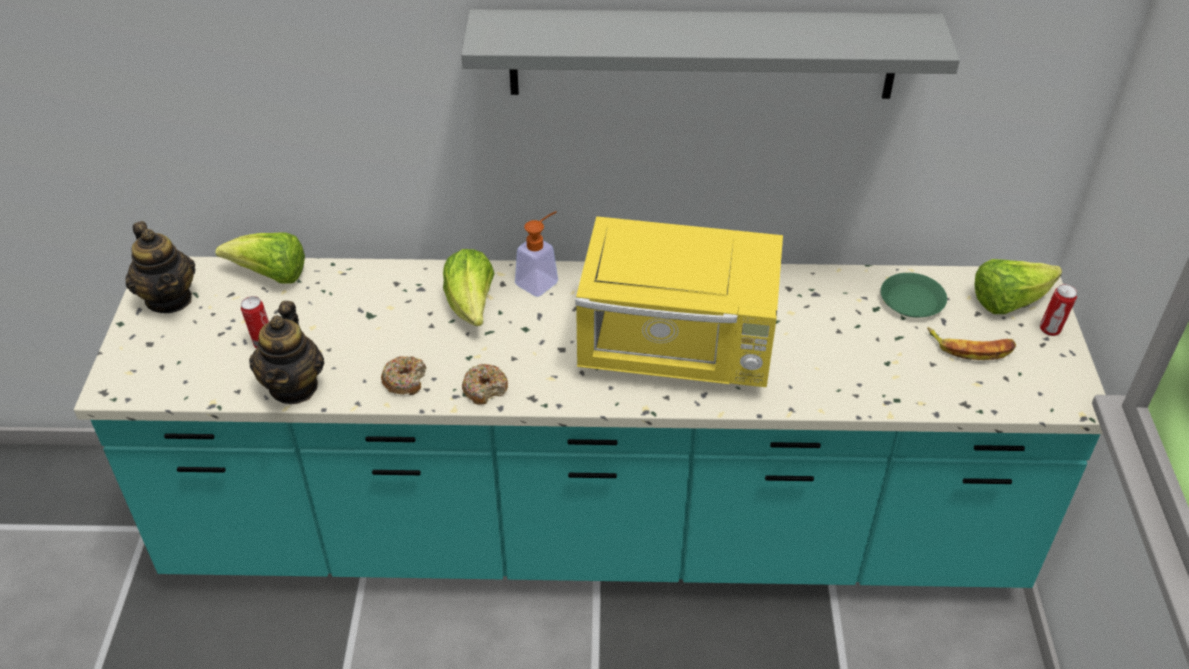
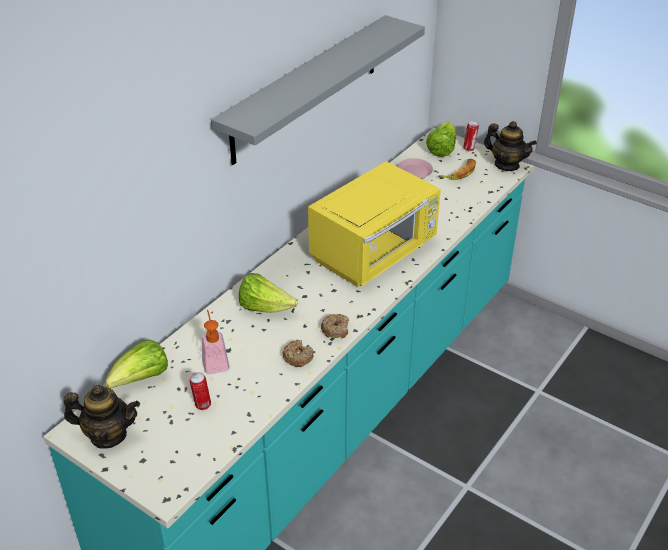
camera: 55 degrees left, 5 degrees down
teapot [249,301,324,404] -> teapot moved to [484,121,537,171]
soap dispenser [515,211,558,297] -> soap dispenser moved to [202,310,230,374]
green plate [881,273,947,318] -> pink plate [397,158,433,179]

